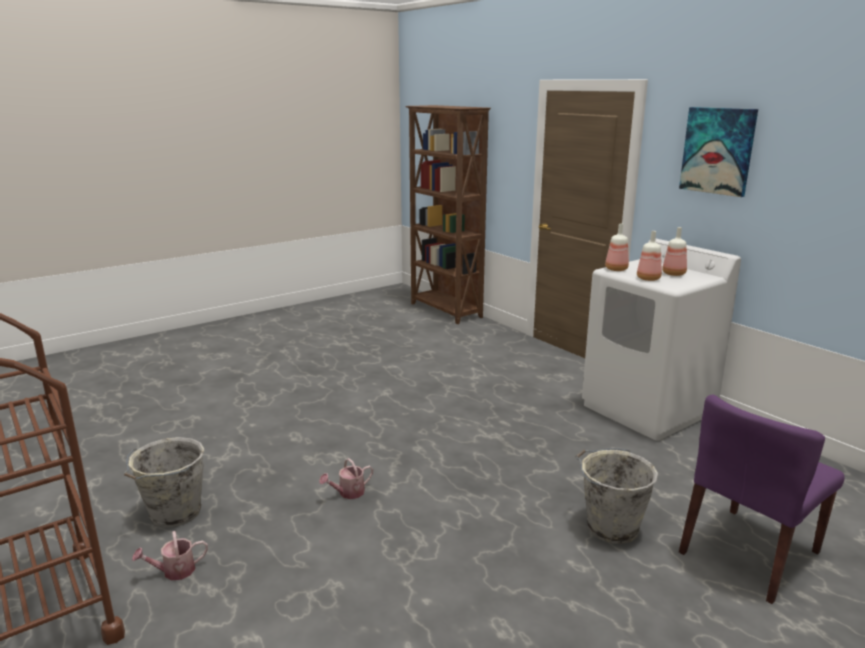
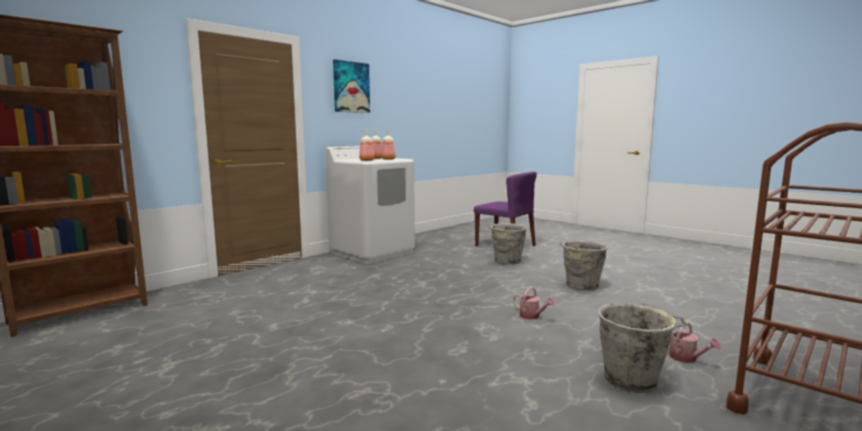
camera: 100 degrees left, 10 degrees down
none -> grey bucket [559,240,608,291]

